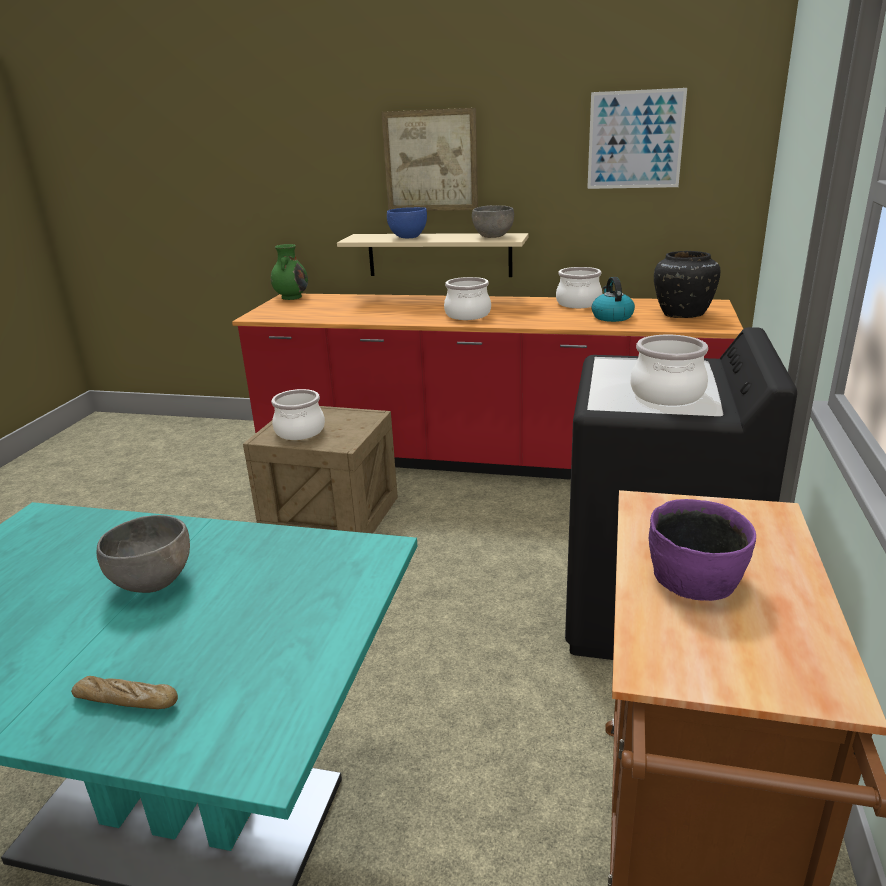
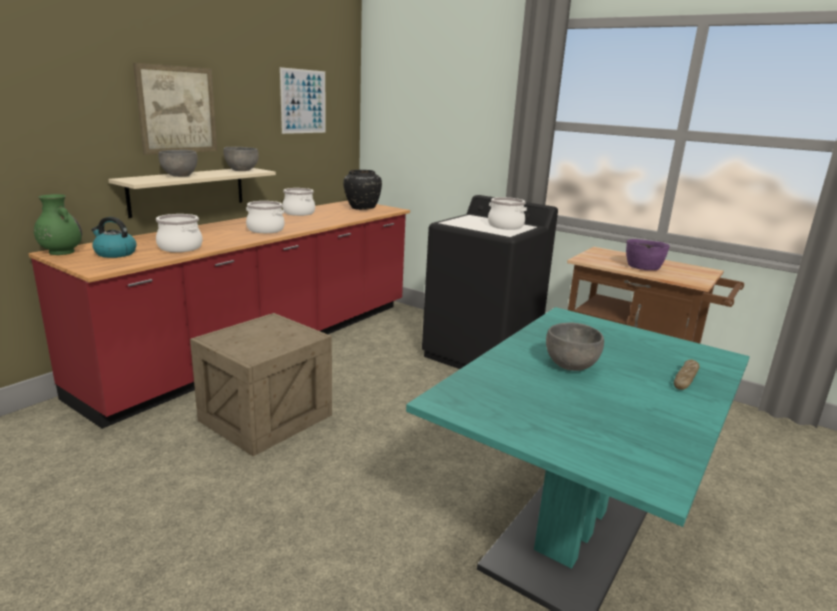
camera: 70 degrees left, 5 degrees down
cooking pot [271,389,325,440] -> cooking pot moved to [156,214,203,252]
blue bowl [387,207,427,238] -> grey bowl [158,150,197,177]
kettle [591,277,635,322] -> kettle moved to [91,217,137,258]

